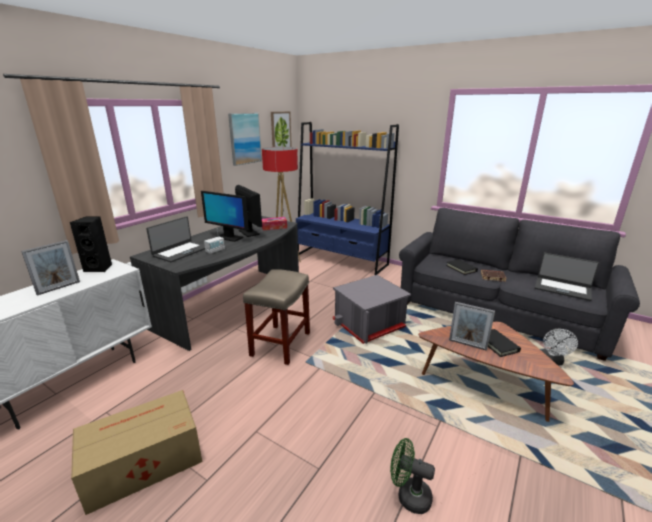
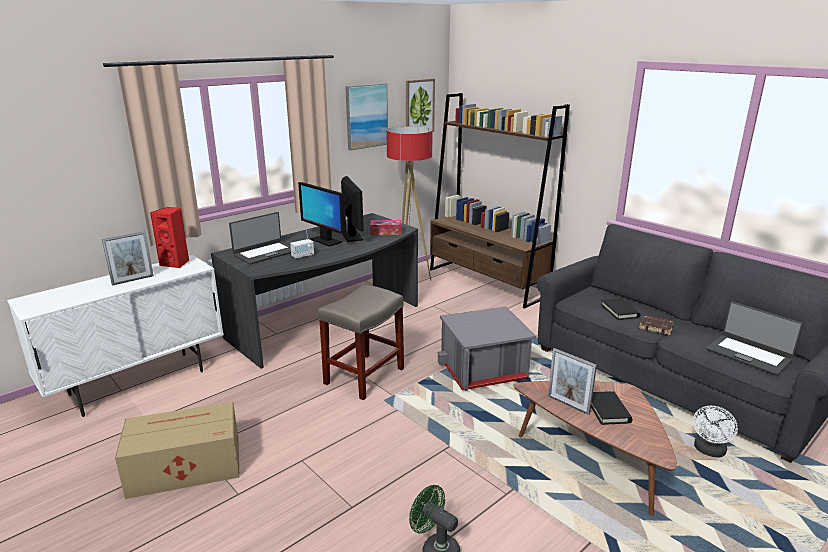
camera: 15 degrees right, 0 degrees up
black speaker [70,216,112,272] -> red speaker [150,207,189,268]
blue bookcase [296,122,399,275] -> brown bookcase [430,93,570,309]

